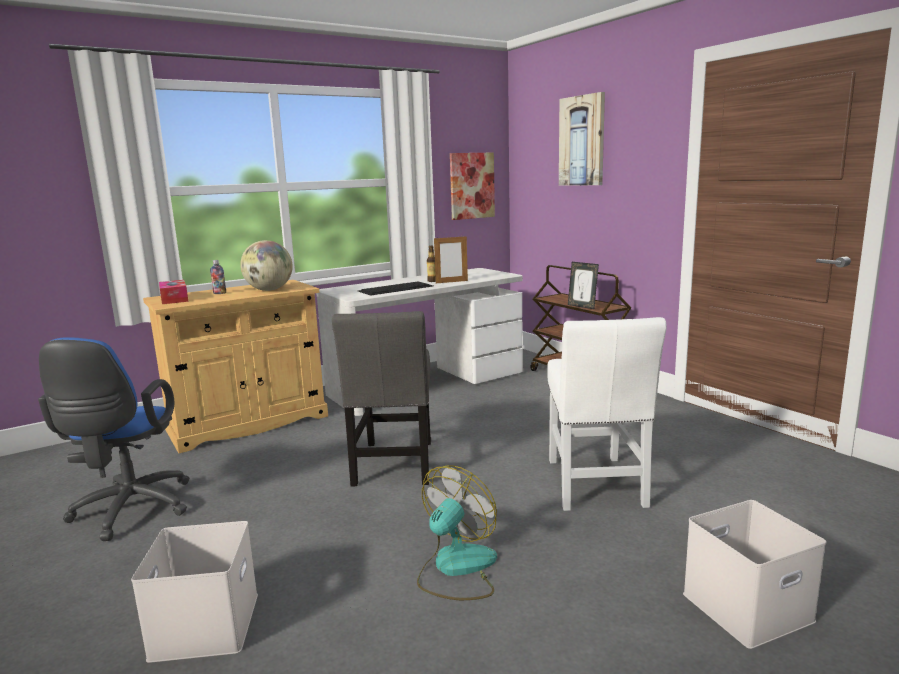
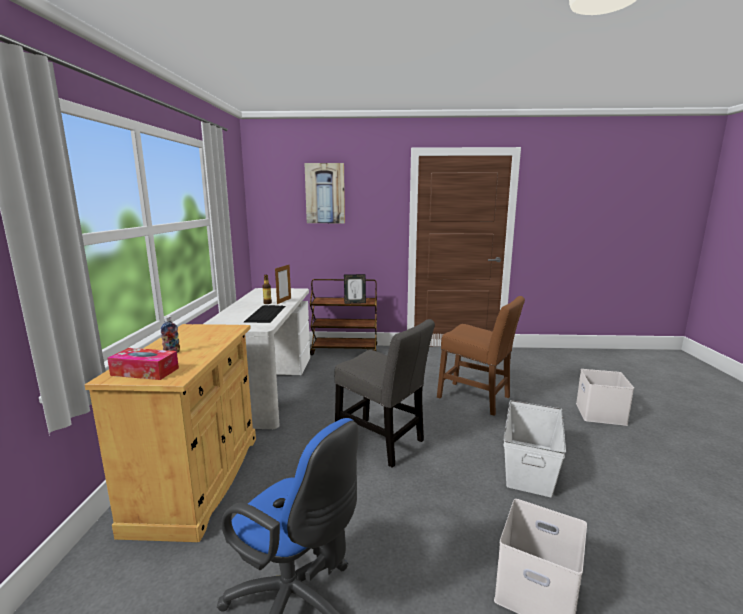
camera: 55 degrees left, 0 degrees up
globe [240,240,293,291] -> none
fan [417,465,497,600] -> white storage box [503,400,566,498]
picture [450,153,495,220] -> none
white chair [547,317,667,511] -> brown chair [437,296,525,415]

